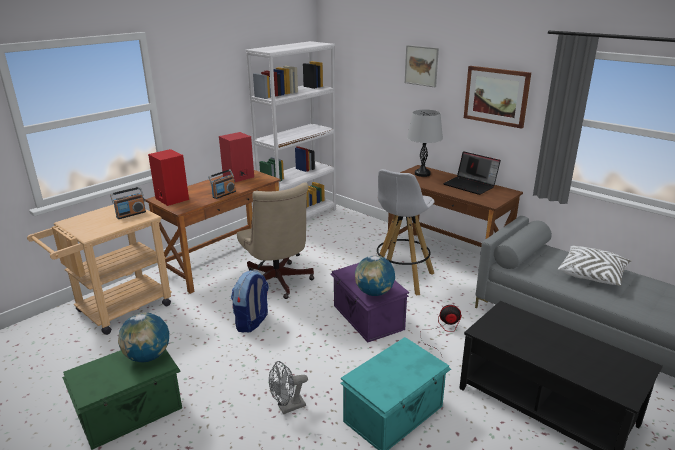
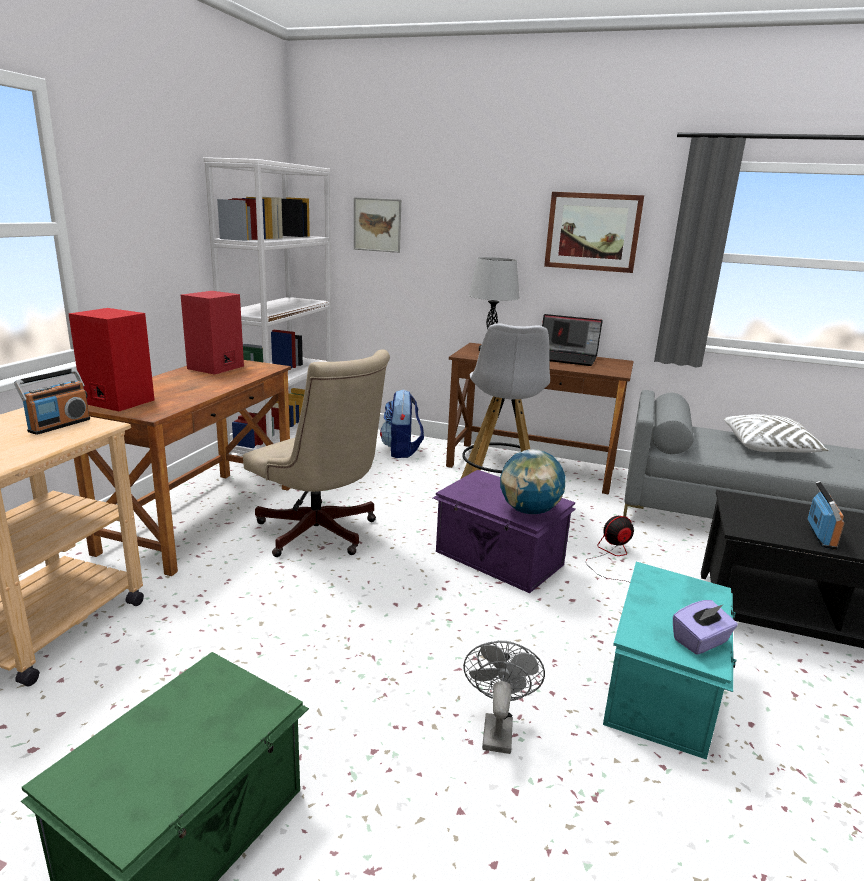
camera: 25 degrees left, 5 degrees down
globe [118,313,169,363] -> none
radio [208,169,236,199] -> radio moved to [807,481,845,550]
backpack [231,270,269,332] -> backpack moved to [380,389,424,458]
grey fan [269,361,308,414] -> grey fan turned 150 degrees clockwise [463,641,545,754]
picture [405,45,439,87] -> picture moved to [354,197,401,253]
none -> purple tissue box [673,600,738,655]

